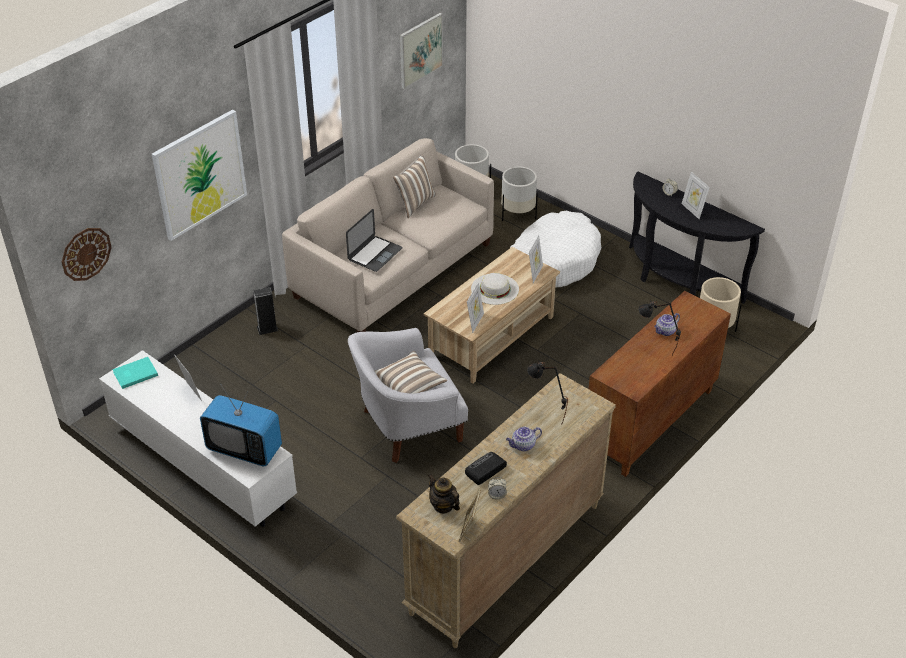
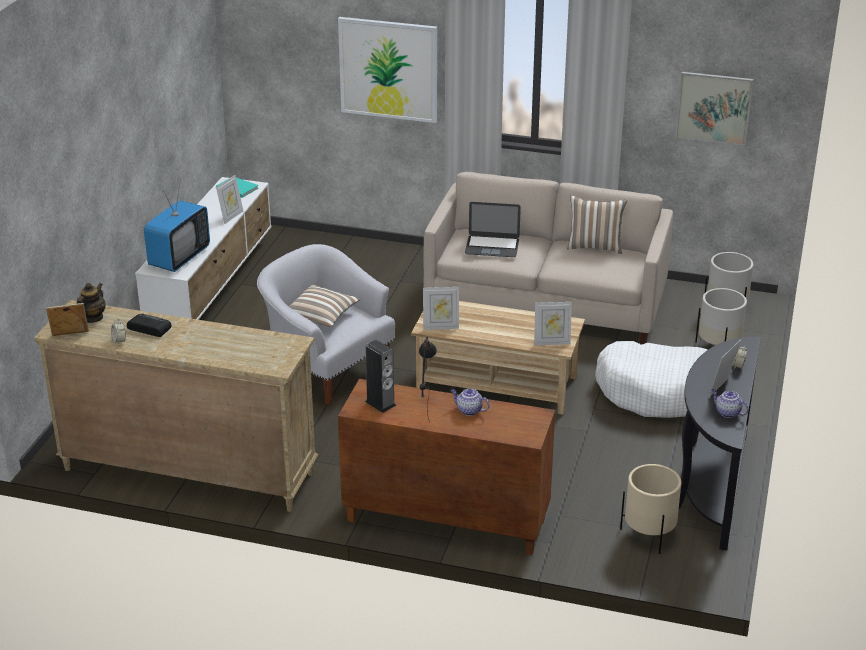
camera: 65 degrees right, 10 degrees down
wall clock [62,228,112,281] -> none
television [200,383,282,466] -> television turned 150 degrees counterclockwise [144,179,210,272]
speaker [253,287,278,335] -> speaker moved to [365,340,396,413]
white hat [471,273,519,305] -> none
teapot [506,427,542,452] -> teapot moved to [712,389,749,418]
black table lamp [527,360,568,425] -> none

